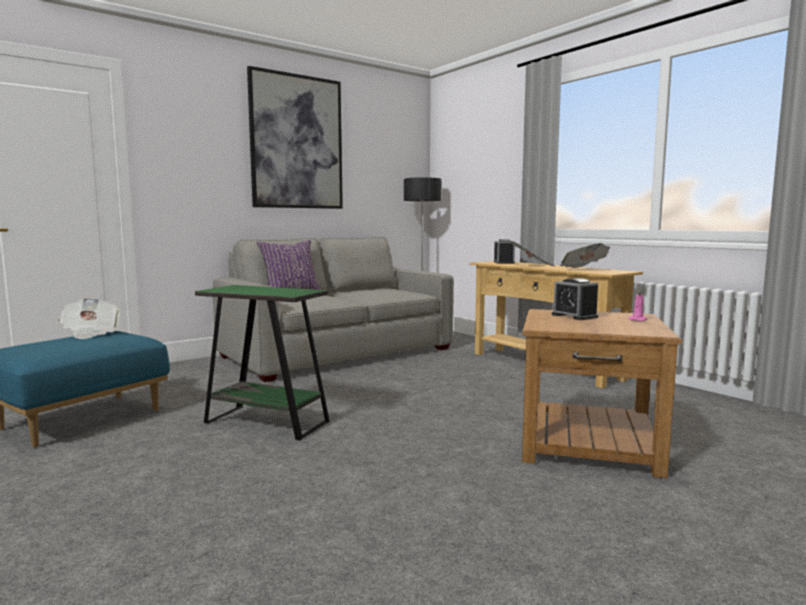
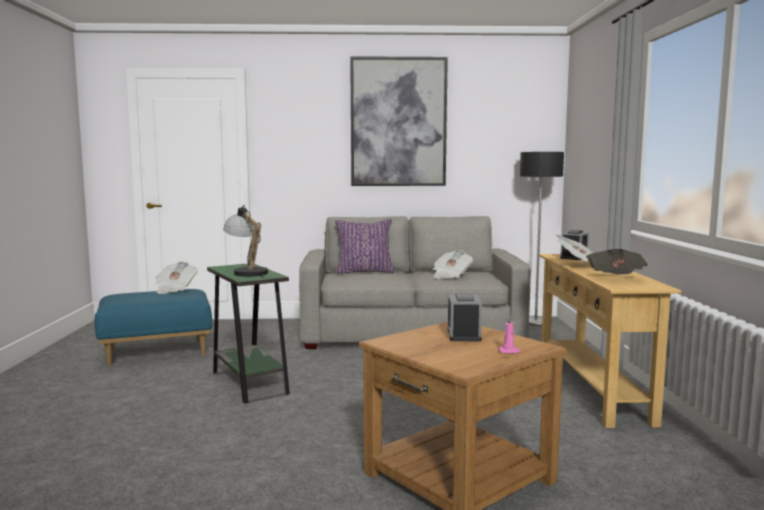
camera: 35 degrees right, 0 degrees up
none -> table lamp [223,205,268,278]
none -> newspaper [433,250,473,279]

